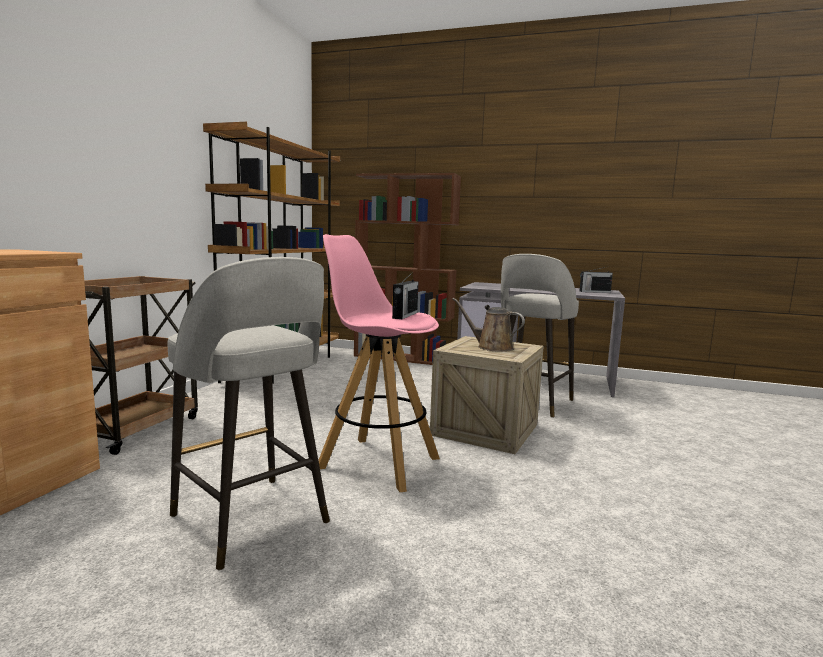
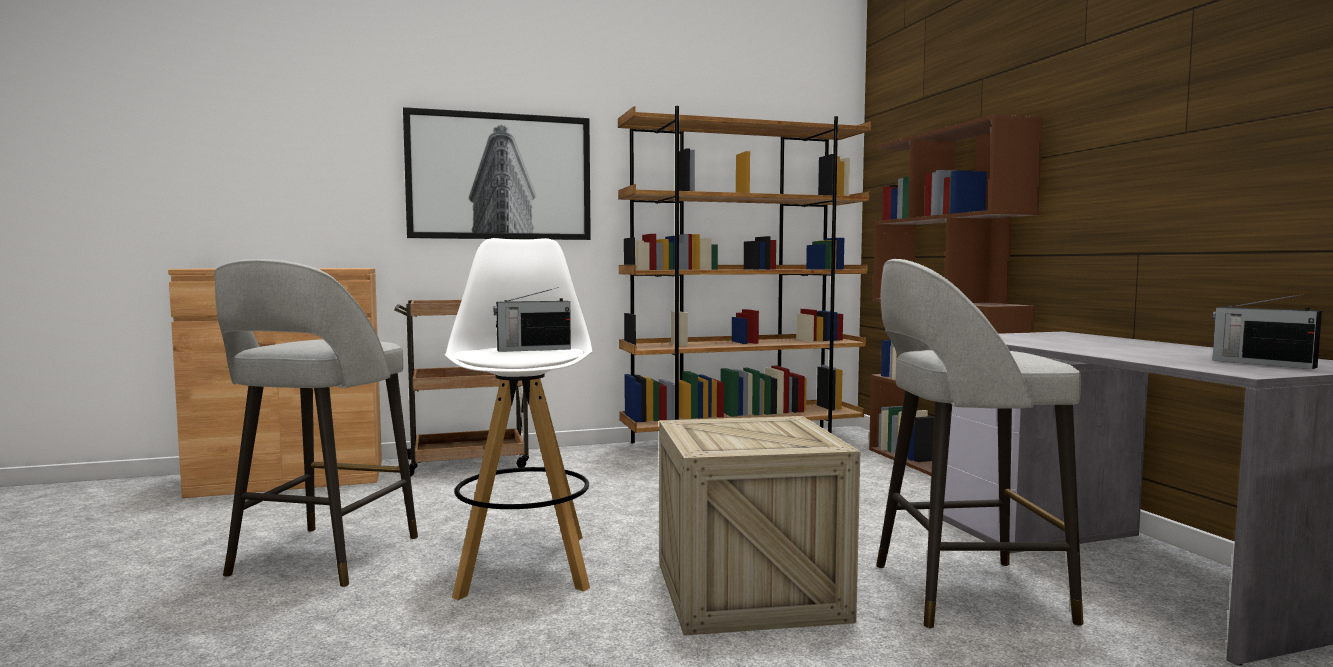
camera: 55 degrees right, 5 degrees down
pink stool [318,234,440,492] -> white stool [444,238,592,600]
brown watering can [452,298,525,352] -> none
none -> picture [403,107,591,240]

